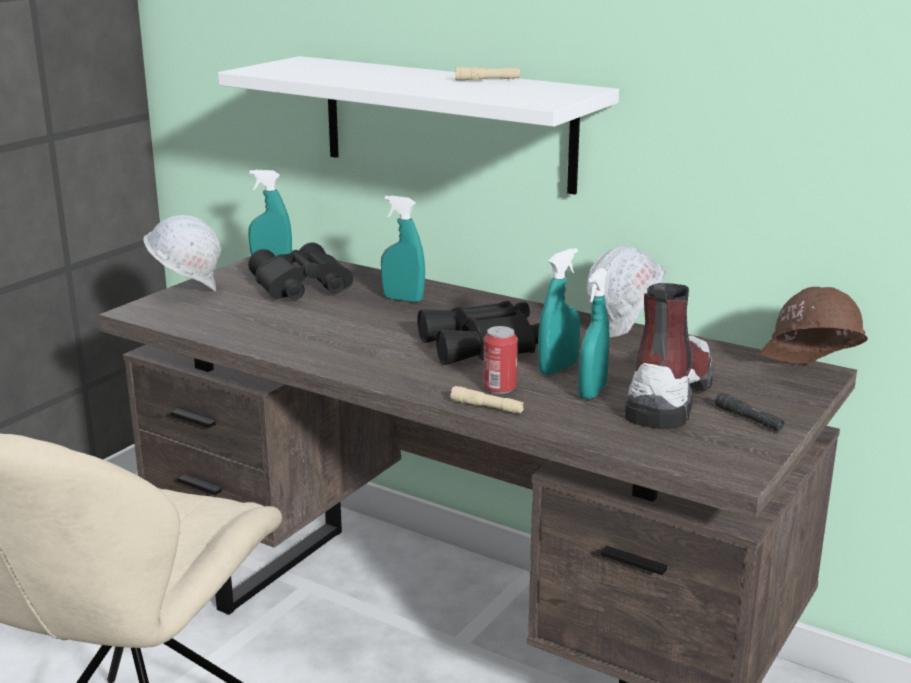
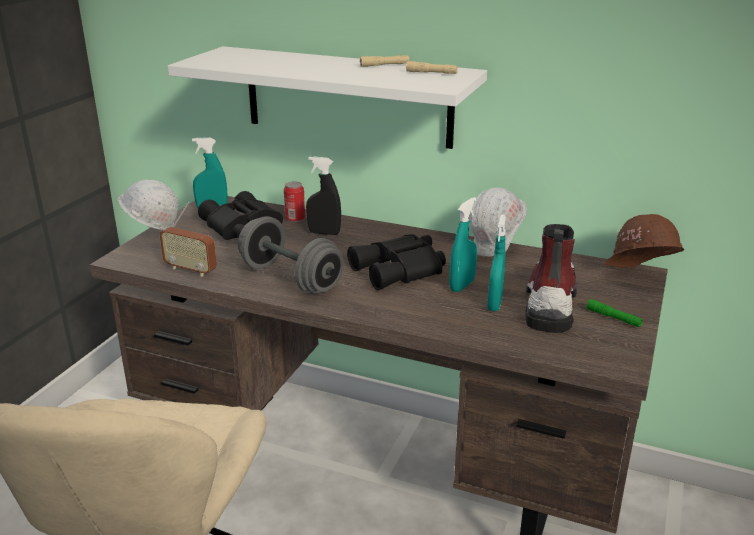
camera: 10 degrees left, 5 degrees up
turquoise spray bottle [381,195,425,302] -> black spray bottle [306,156,341,235]
beige flashlight [450,386,524,413] -> beige flashlight moved to [406,61,458,74]
can [483,326,518,394] -> can moved to [284,181,305,222]
black flashlight [715,392,785,431] -> green flashlight [587,299,643,327]
none -> radio [160,202,217,277]
none -> grey dumbbell [238,216,344,294]

